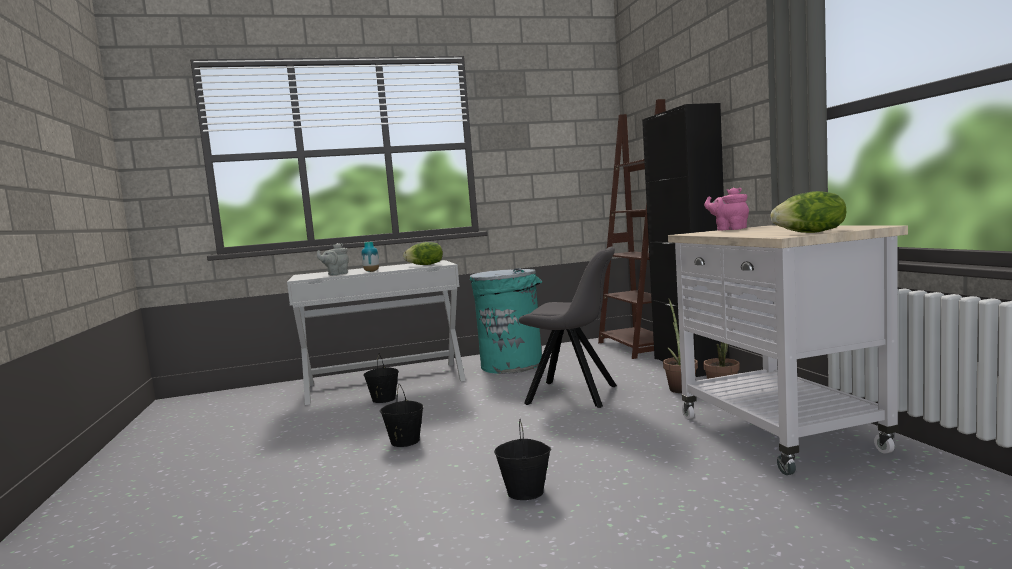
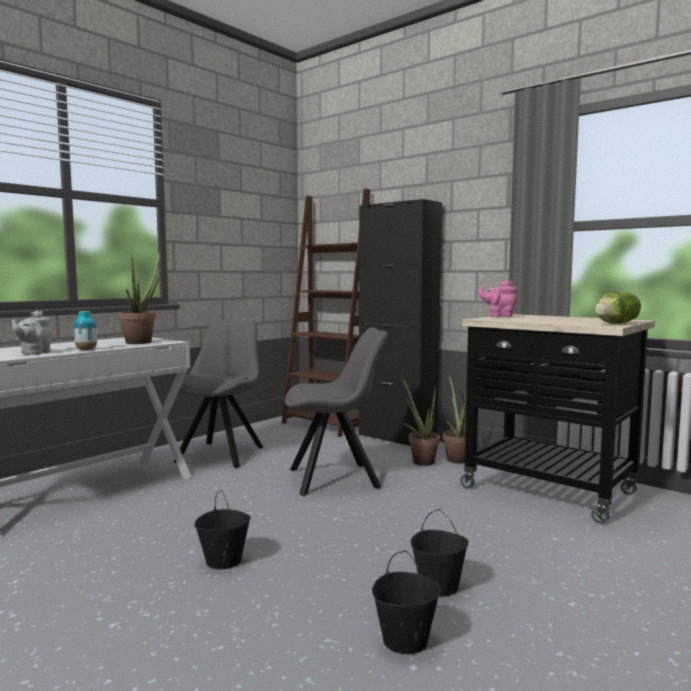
camera: 35 degrees left, 0 degrees up
black bucket [363,353,399,403] -> black bucket moved to [372,551,441,654]
lettuce [403,242,443,265] -> potted plant [119,252,160,344]
turquoise trash can [470,268,542,374] -> grey chair [174,320,263,468]
white cart [668,225,908,475] -> black cart [460,314,655,524]

